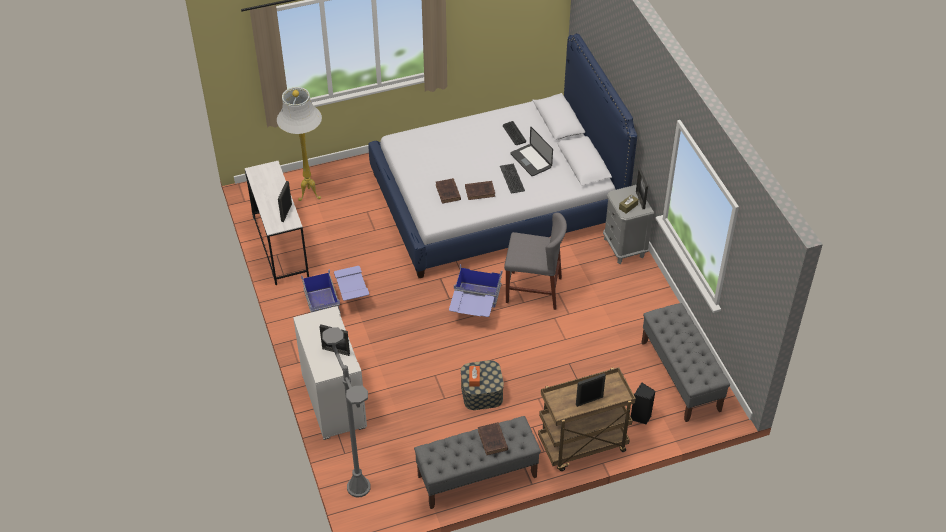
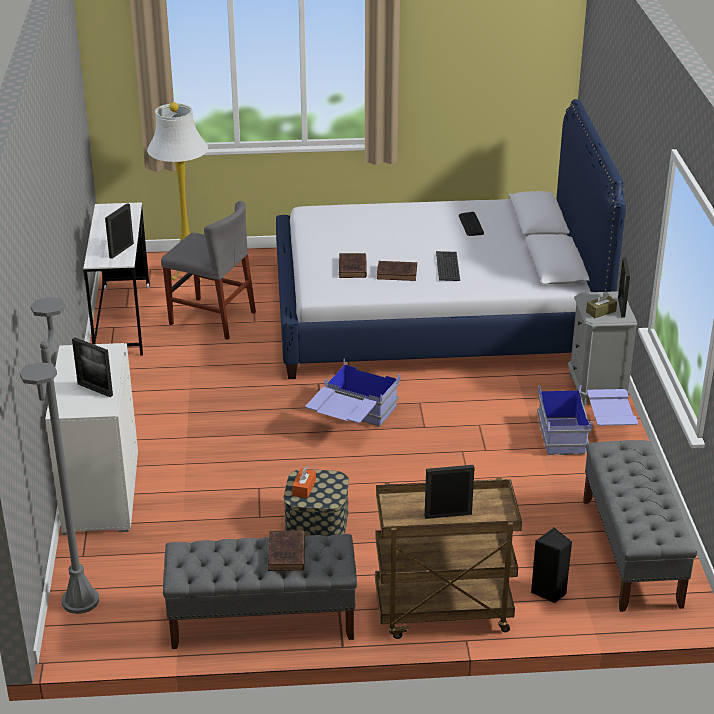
camera: 15 degrees right, 15 degrees down
blue storage box [301,266,369,313] -> blue storage box moved to [537,385,638,455]
grey chair [504,213,567,310] -> grey chair moved to [161,201,256,340]
laptop [510,126,553,176] -> none

